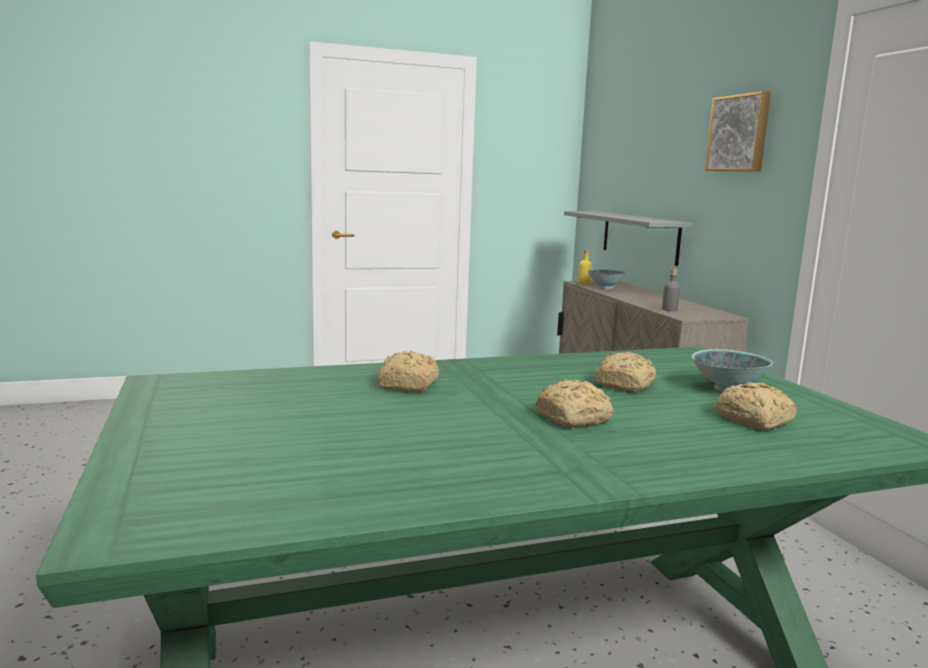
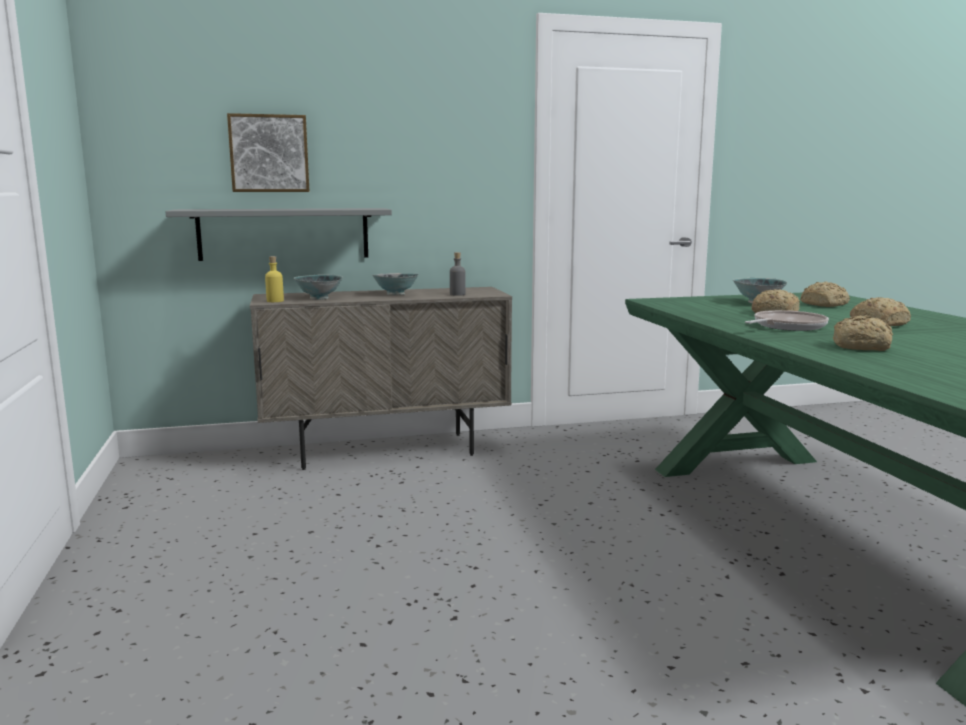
camera: 85 degrees left, 0 degrees up
picture [705,91,771,172] -> picture moved to [227,113,310,192]
none -> bowl [372,273,419,295]
none -> frying pan [745,310,829,331]

